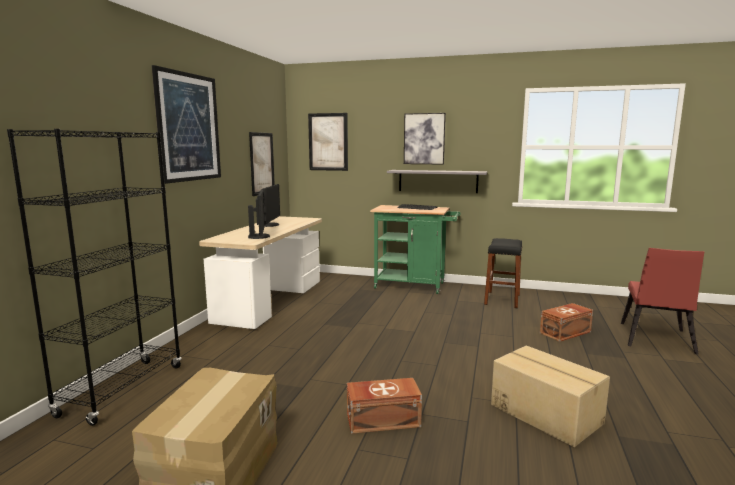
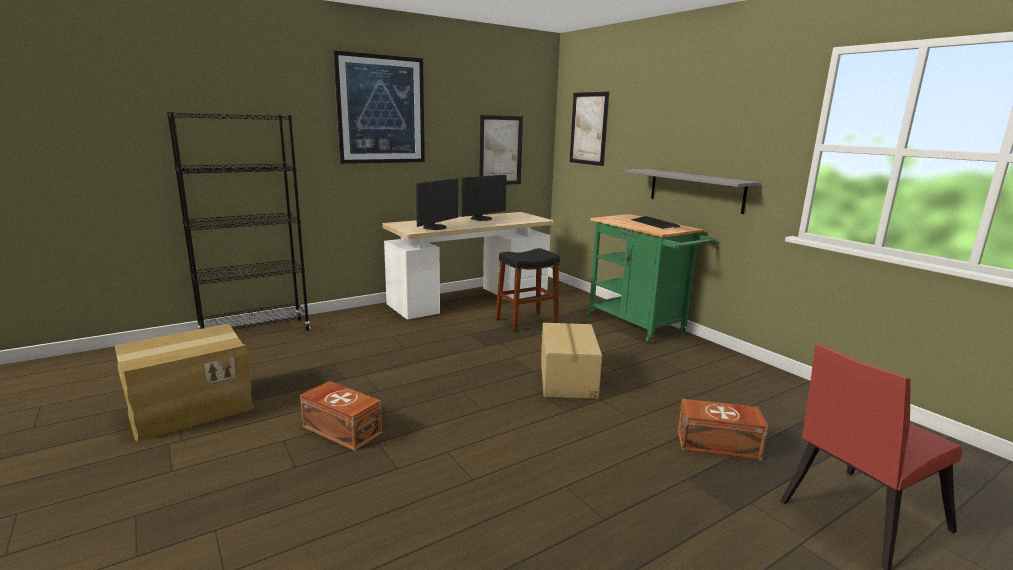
camera: 40 degrees right, 5 degrees up
picture [404,113,446,165] -> none
black stool [484,238,522,308] -> black stool moved to [496,248,560,332]
cardboard box [491,346,610,447] -> cardboard box moved to [541,323,602,399]

